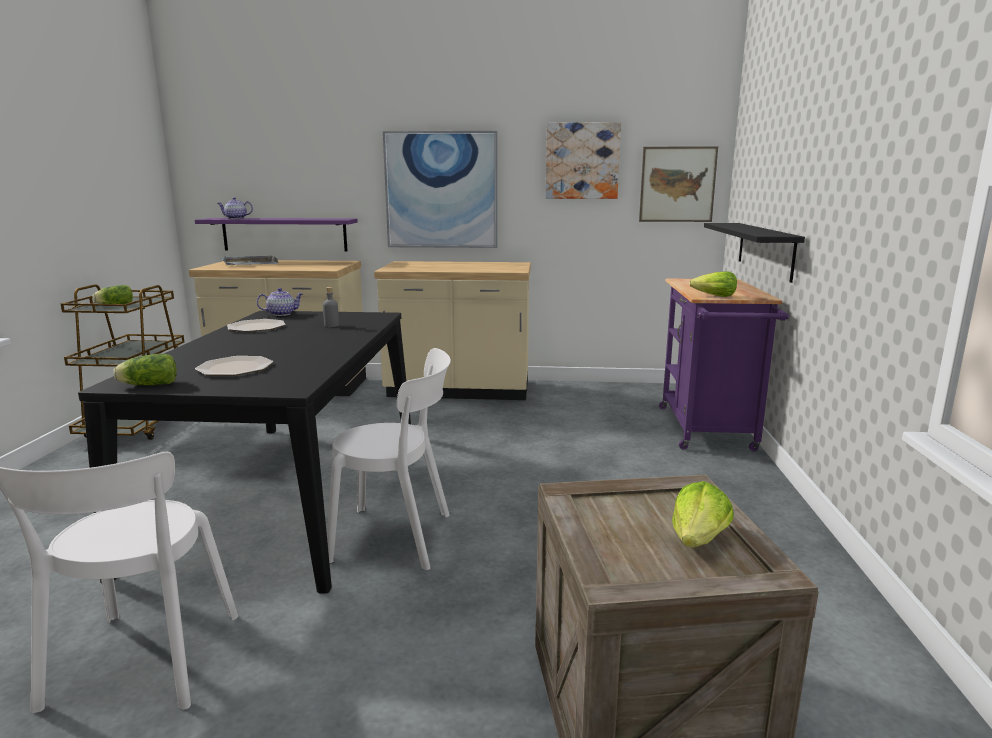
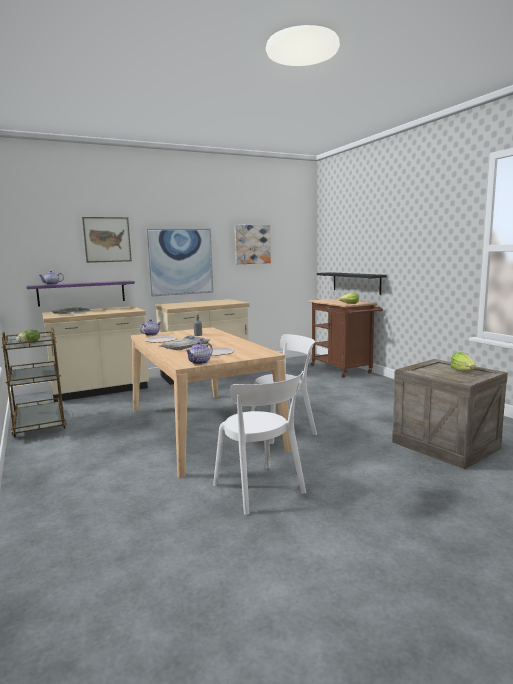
camera: 30 degrees left, 5 degrees down
black dining table [78,311,411,594] -> beige dining table [131,327,292,479]
lettuce [113,354,177,385] -> teapot [185,342,213,364]
picture [639,147,718,222] -> picture moved to [82,217,132,263]
purple cart [659,278,789,451] -> brown cart [308,298,383,378]
none -> grey tray [158,335,210,350]

